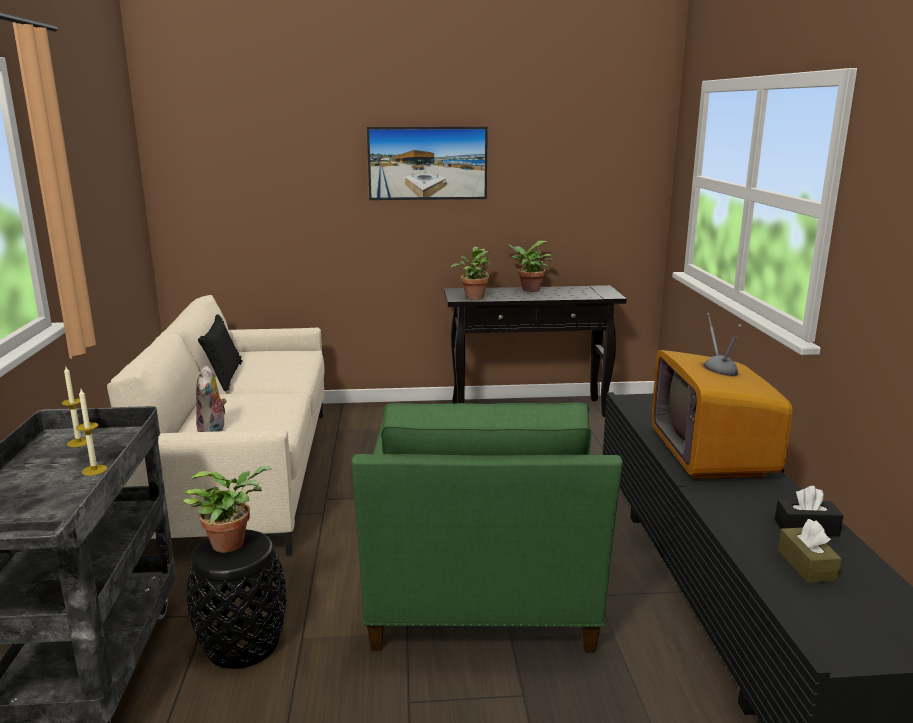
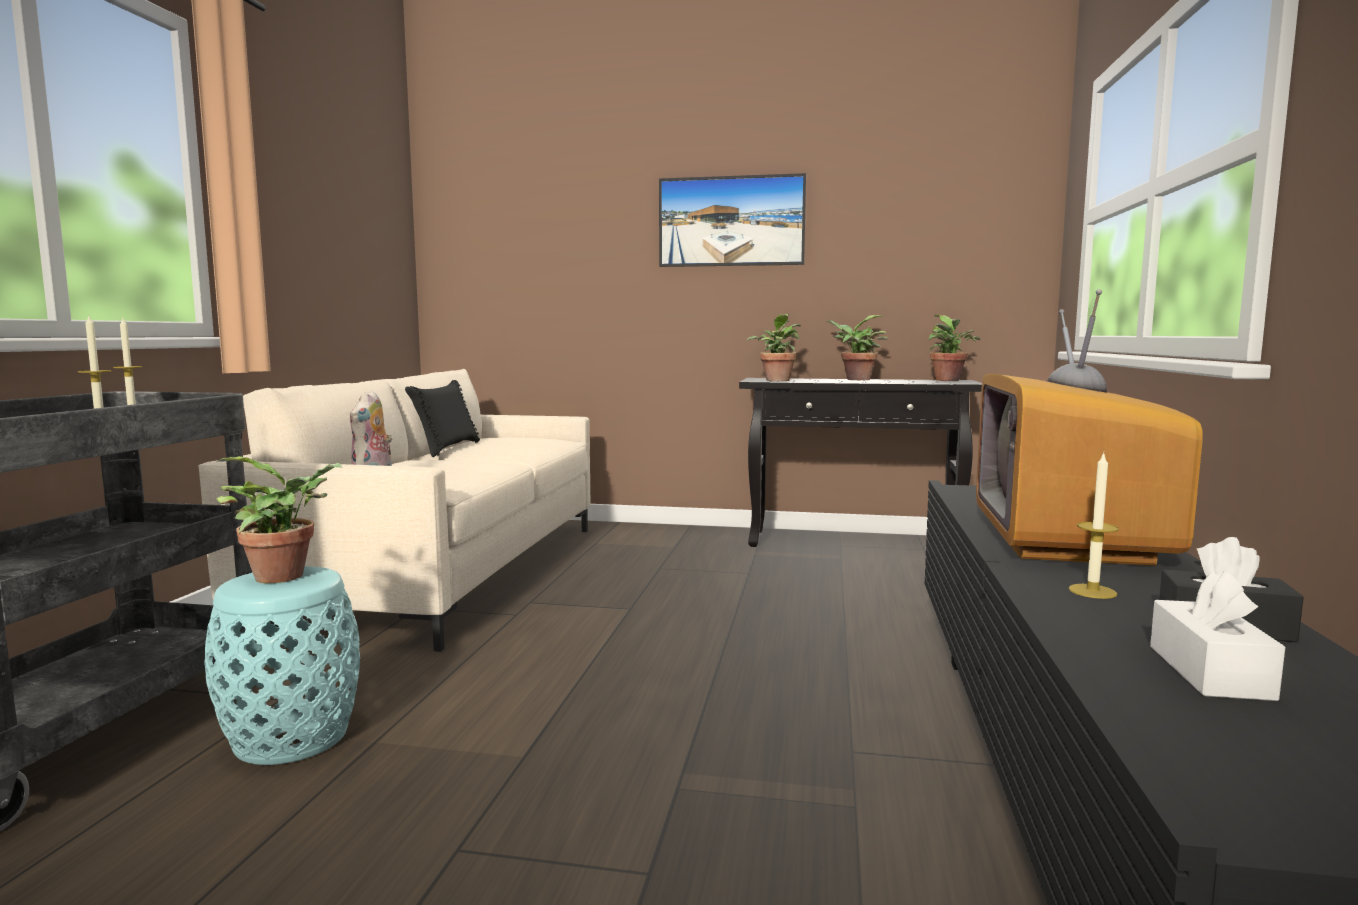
camera: 15 degrees right, 10 degrees down
black stool [187,530,286,669] -> turquoise stool [204,566,360,765]
green armchair [351,403,623,652] -> none
brown tissue box [778,519,842,583] -> white tissue box [1150,571,1285,701]
none -> potted plant [928,315,981,381]
none -> candle [1069,452,1119,599]

